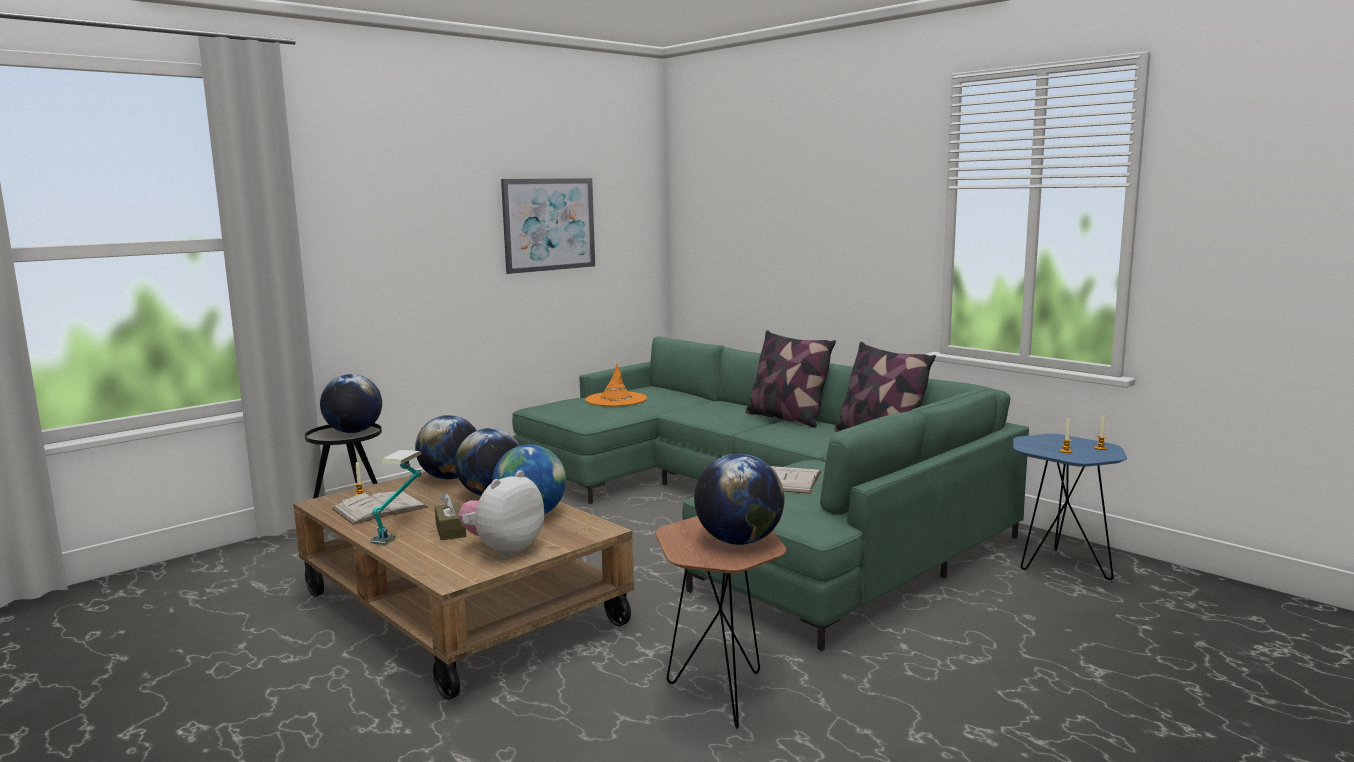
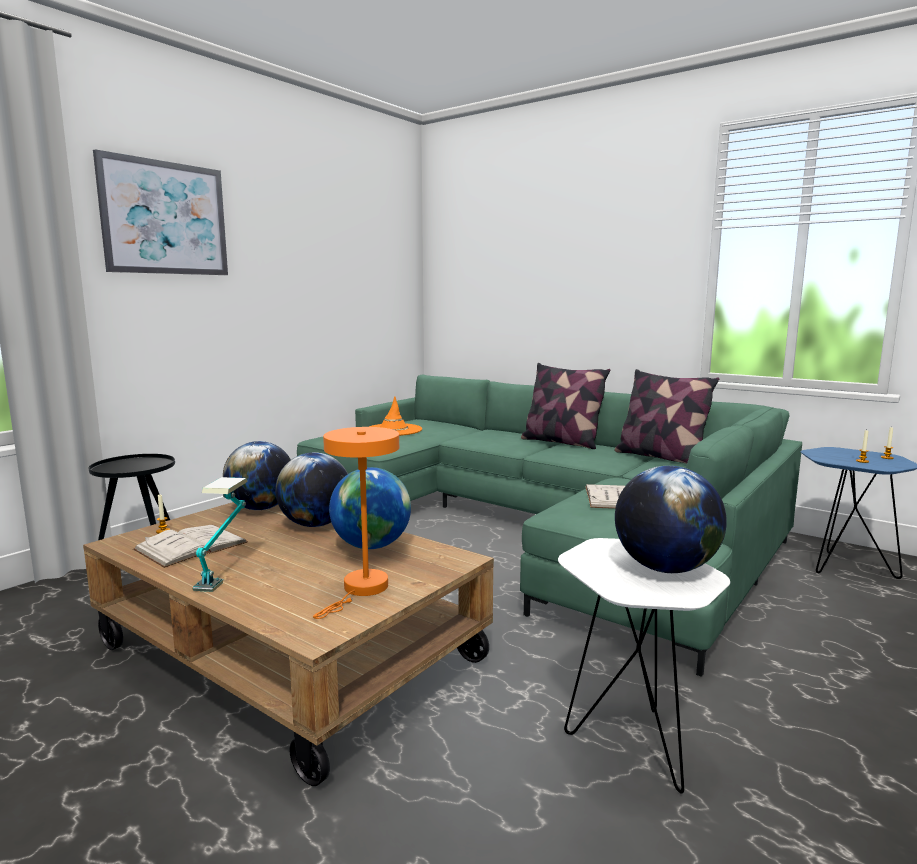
camera: 10 degrees left, 0 degrees up
globe [320,374,382,433] -> none
brown tissue box [435,493,466,540] -> none
plush toy [458,470,544,558] -> orange table lamp [313,427,399,619]
picture [501,178,595,274] -> picture moved to [93,149,228,275]
brown side table [655,516,786,729] -> white side table [558,538,730,794]

